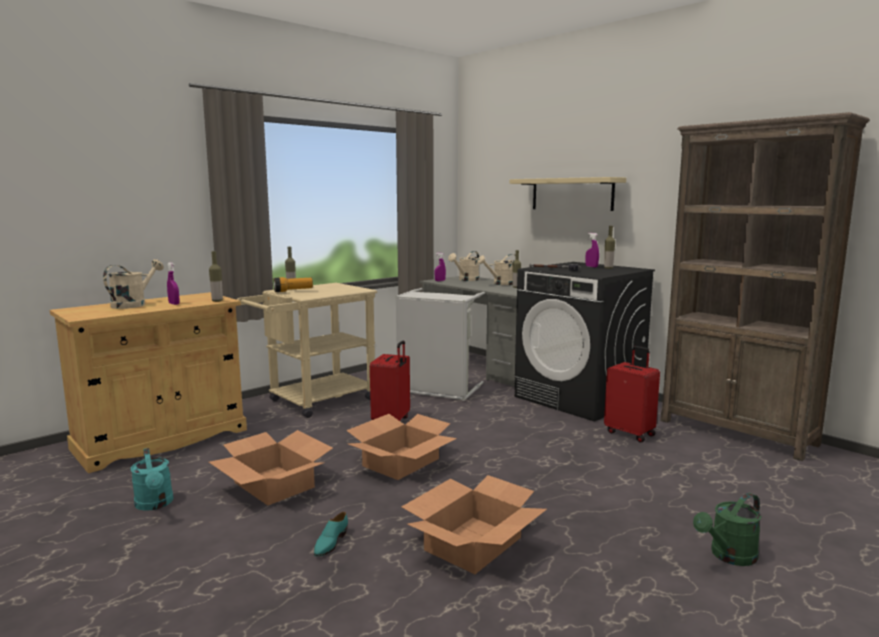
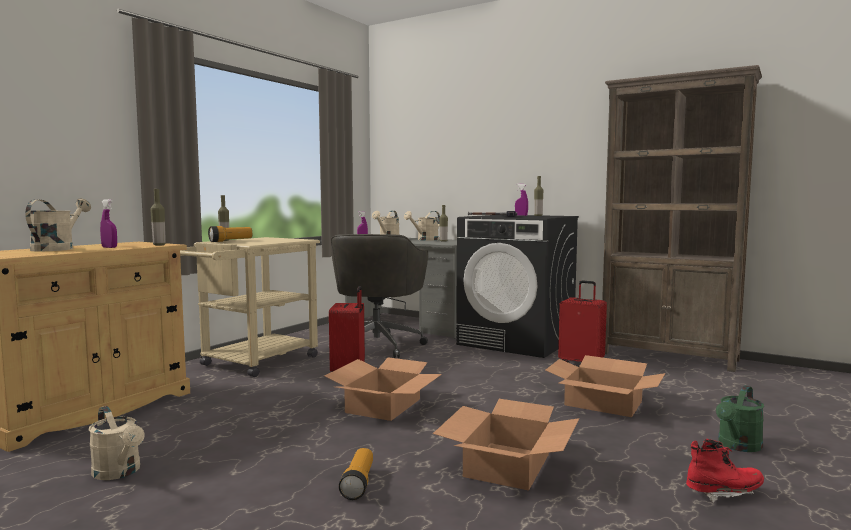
camera: 15 degrees left, 5 degrees down
turquoise watering can [130,448,174,511] -> beige watering can [88,406,144,480]
cardboard box [209,430,333,506] -> cardboard box moved to [546,355,665,417]
turquoise shoe [314,512,348,556] -> flashlight [339,448,373,500]
grey laundry basket [395,288,485,401] -> grey office chair [331,234,428,358]
beige shelf [510,177,626,211] -> none
none -> red boot [686,439,764,503]

